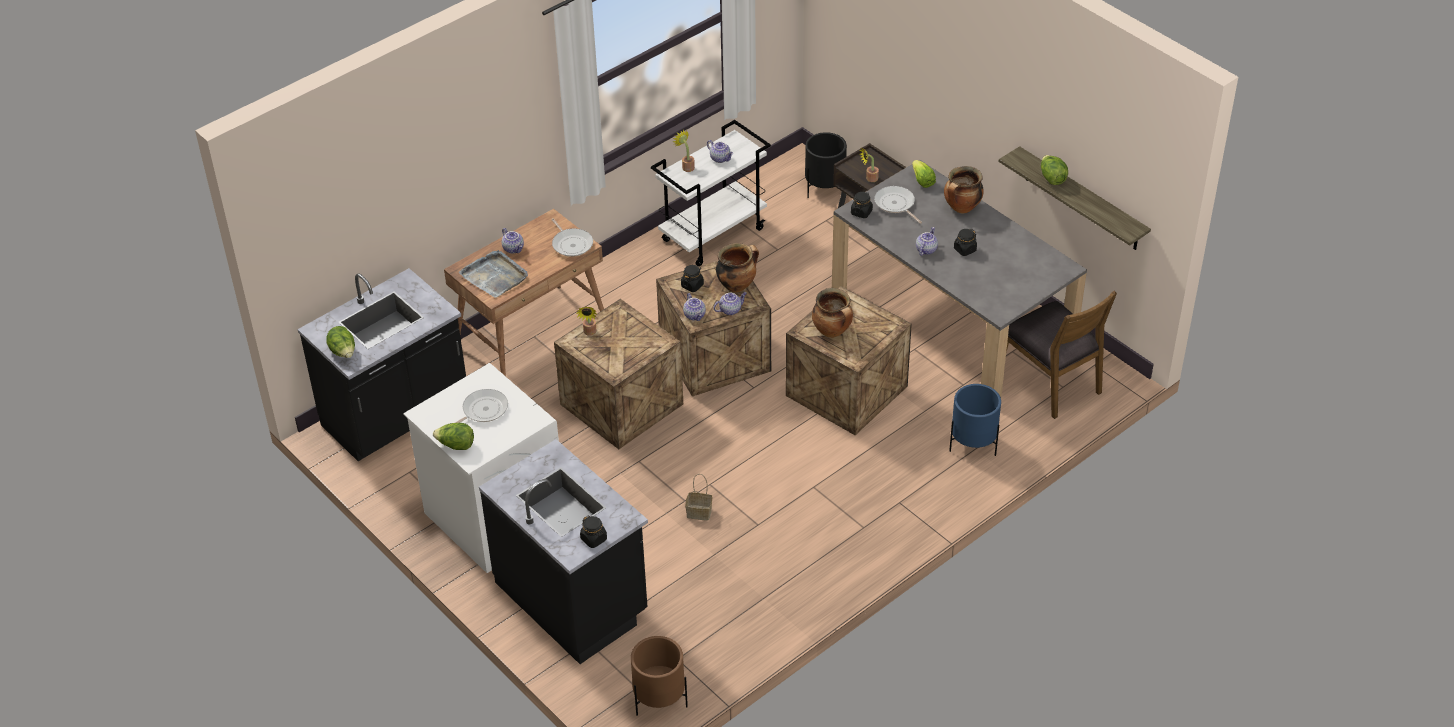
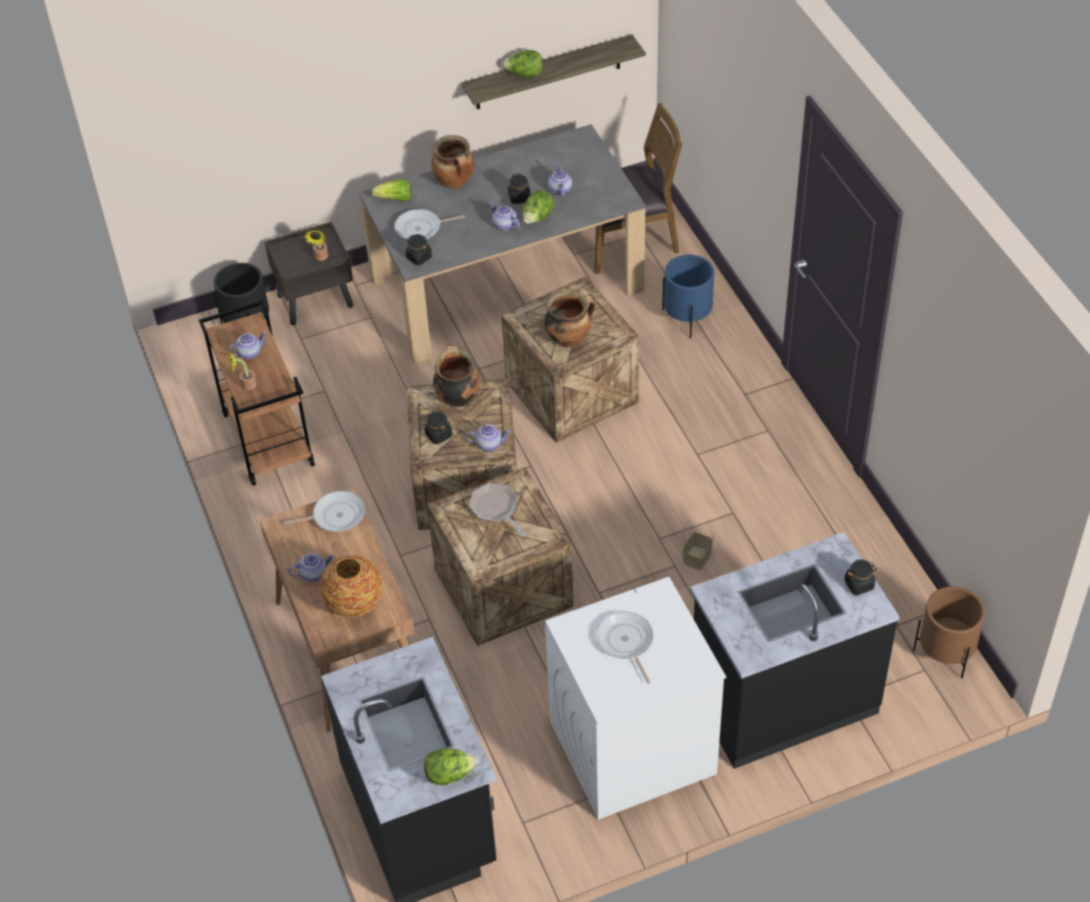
camera: 70 degrees left, 5 degrees up
lettuce [433,423,474,450] -> lettuce moved to [522,190,554,224]
grey tray [459,250,528,298] -> vase [320,555,383,618]
potted plant [576,307,598,336] -> none
white cart [651,120,771,266] -> brown cart [199,301,315,486]
teapot [713,292,747,315] -> teapot moved to [548,164,572,197]
none -> frying pan [469,483,527,537]

